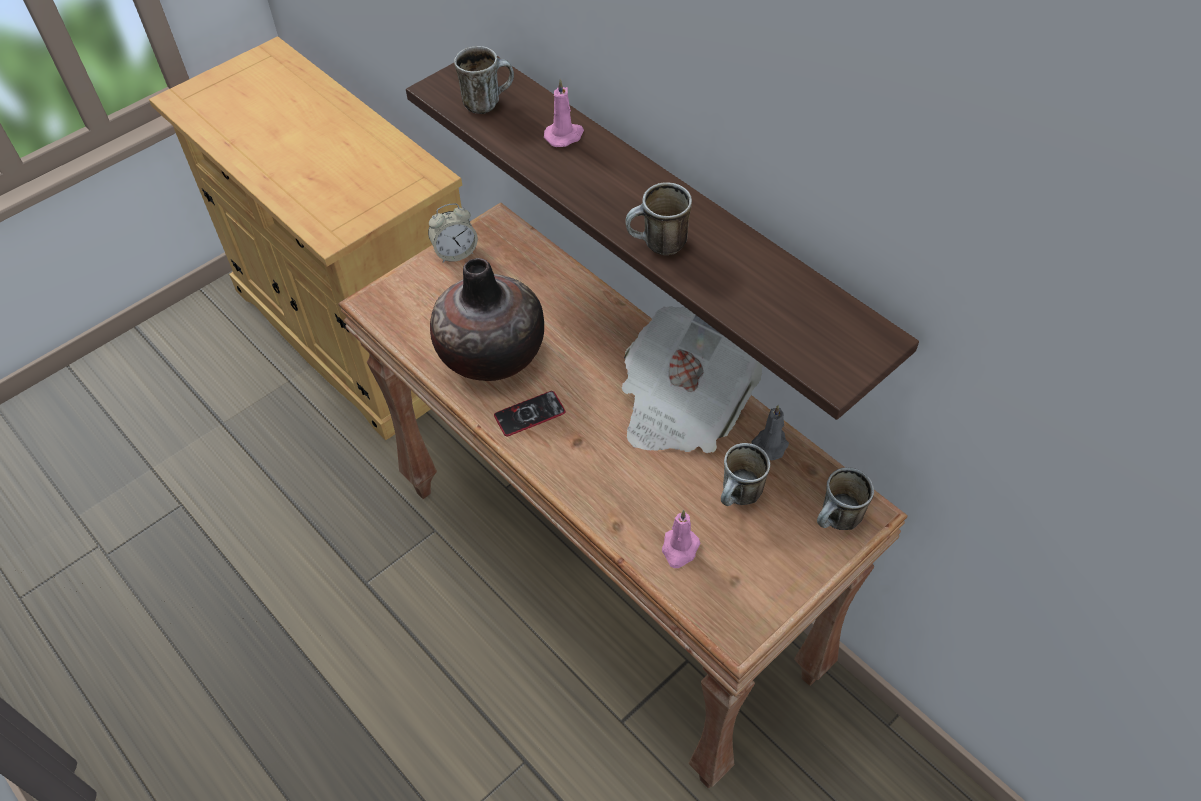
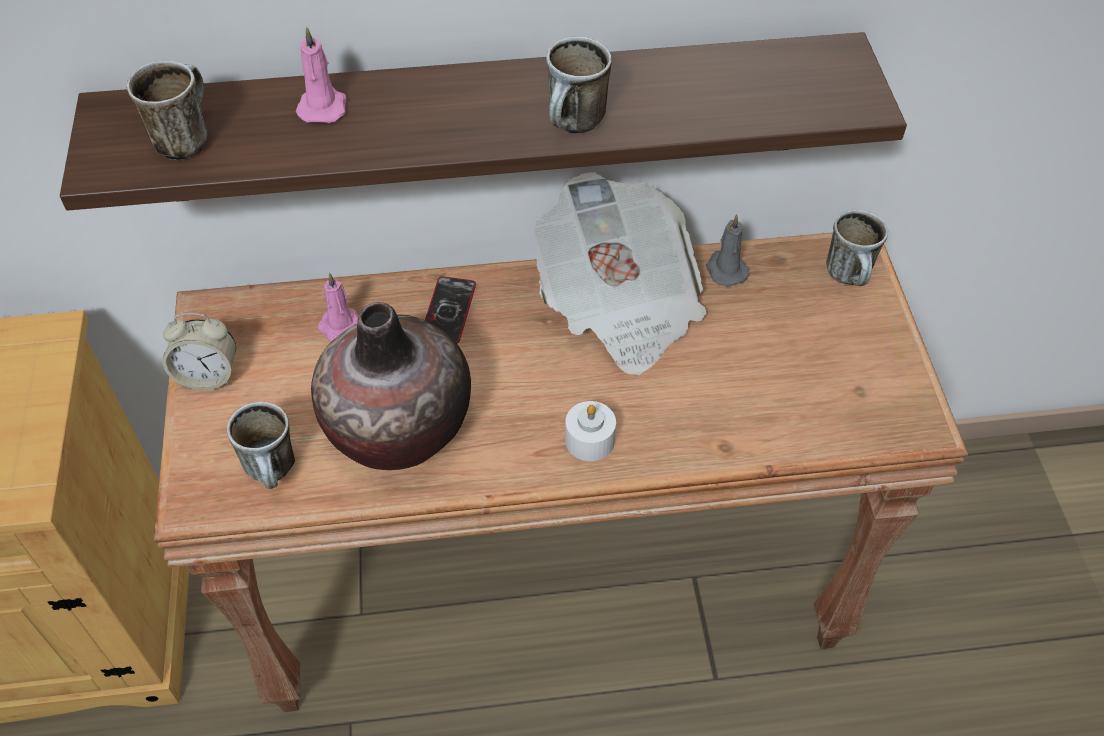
camera: 55 degrees left, 0 degrees up
alarm clock [428,203,478,263] -> alarm clock turned 75 degrees clockwise [162,313,236,390]
phone [494,391,566,437] -> phone moved to [425,276,476,343]
pink candle [662,510,700,568] -> pink candle moved to [318,273,358,342]
mug [721,443,770,506] -> mug moved to [227,402,295,489]
none -> white candle [565,401,616,461]

